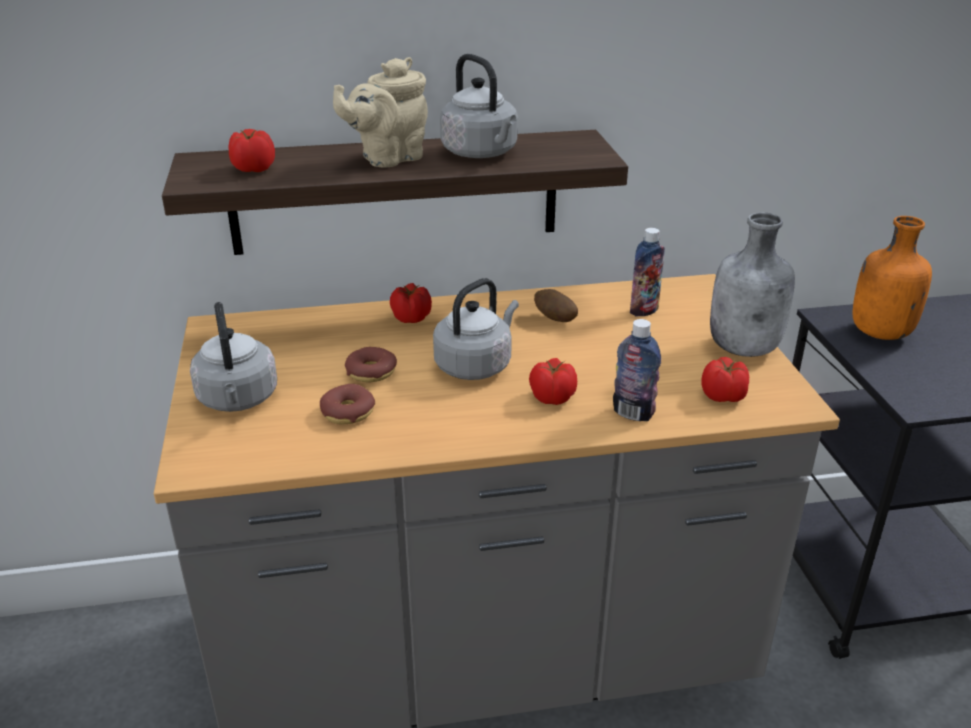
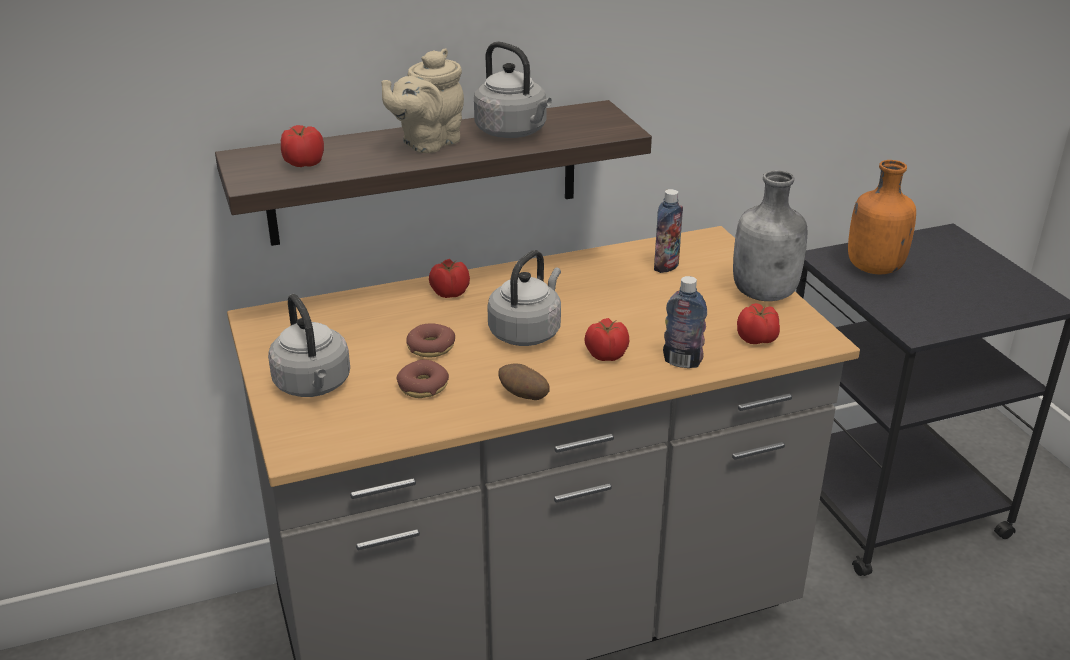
camera: 10 degrees left, 0 degrees up
potato [534,289,578,322] -> potato moved to [498,363,550,400]

